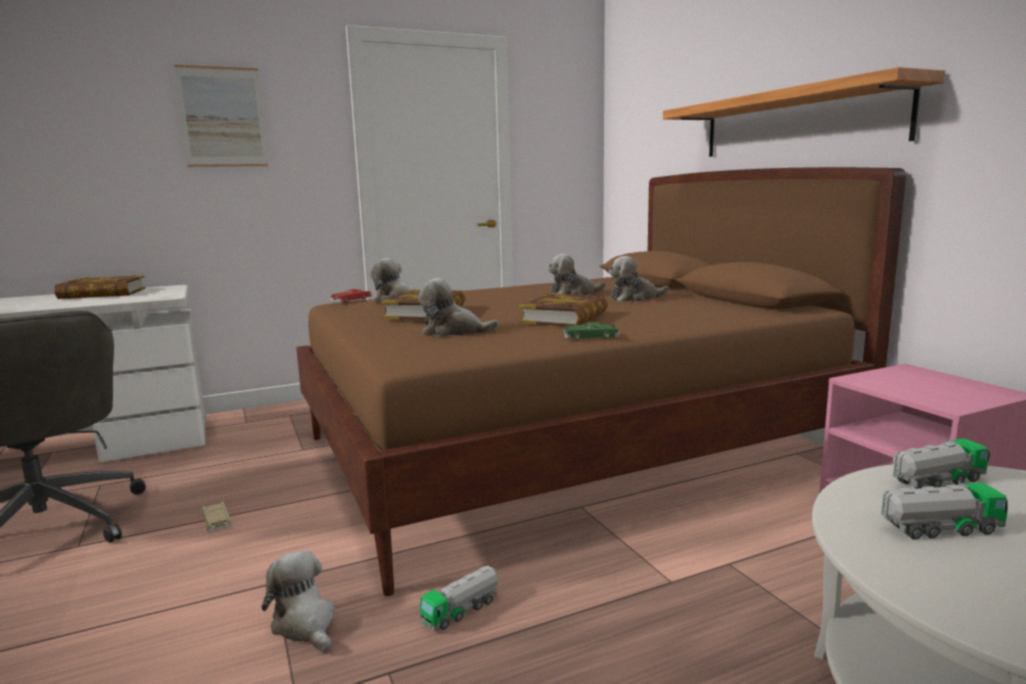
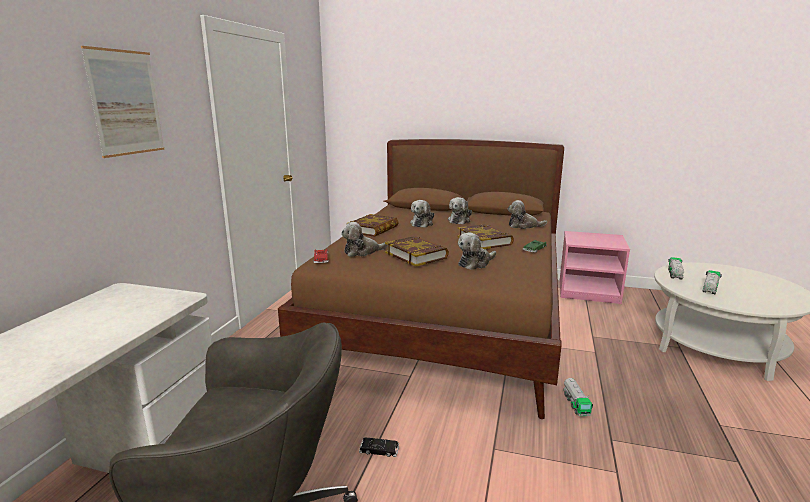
camera: 50 degrees left, 5 degrees up
book [55,275,146,299] -> book moved to [349,214,399,237]
beige toy car [201,501,233,532] -> black toy car [359,437,399,457]
plush toy [262,551,335,652] -> plush toy moved to [508,200,547,229]
shelf [663,67,945,157] -> none

